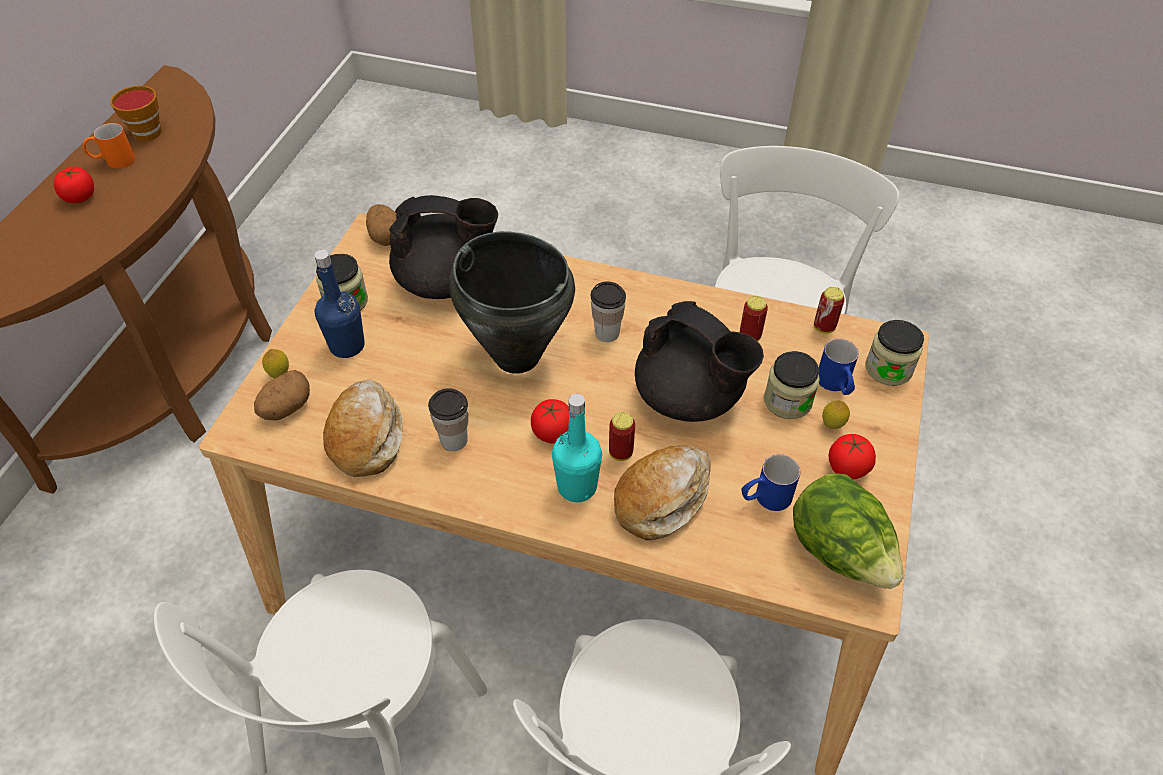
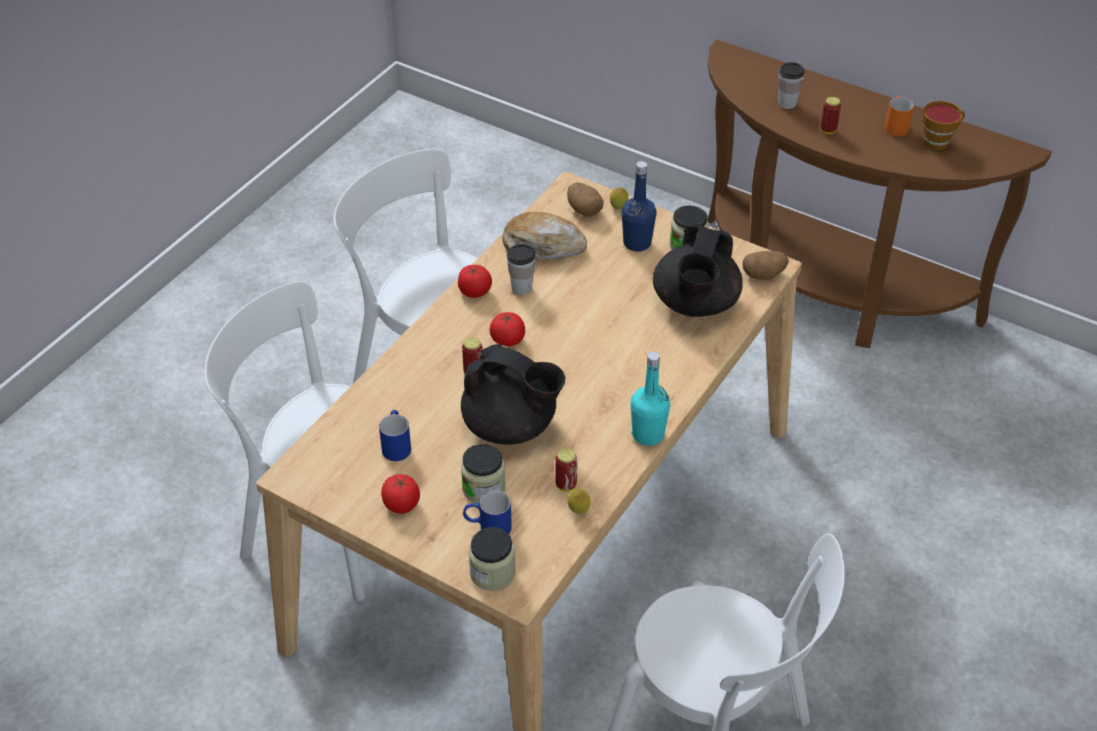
camera: 105 degrees right, 5 degrees down
tomato [54,166,94,203] -> tomato moved to [458,265,492,298]
black cooking pot [449,231,575,374] -> none
turquoise bottle [552,394,602,502] -> turquoise bottle moved to [631,351,670,446]
cup [591,281,626,342] -> cup moved to [778,62,805,109]
bread [614,446,711,540] -> none
black teapot [635,301,764,422] -> black teapot turned 120 degrees counterclockwise [461,344,566,444]
lettuce [793,473,904,589] -> none
can [814,287,845,334] -> can moved to [820,97,841,134]
lemon [822,400,850,429] -> lemon moved to [568,489,590,514]

